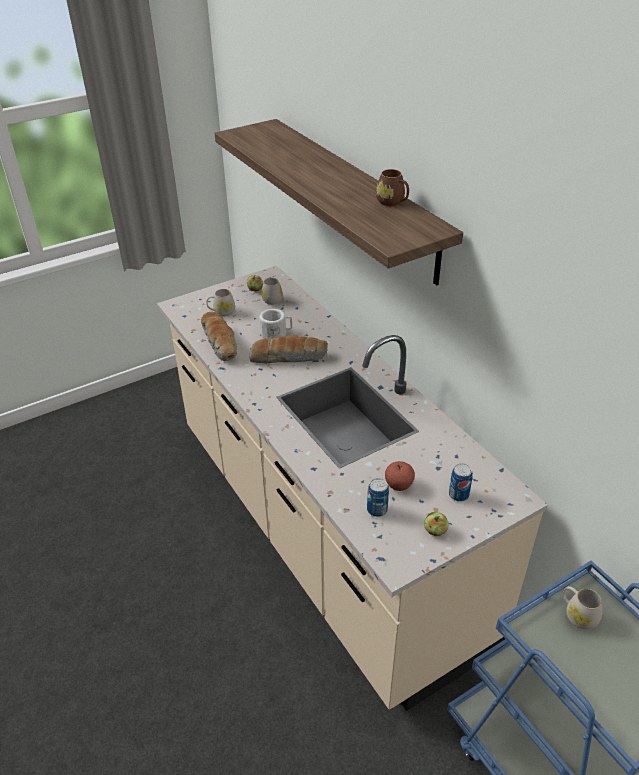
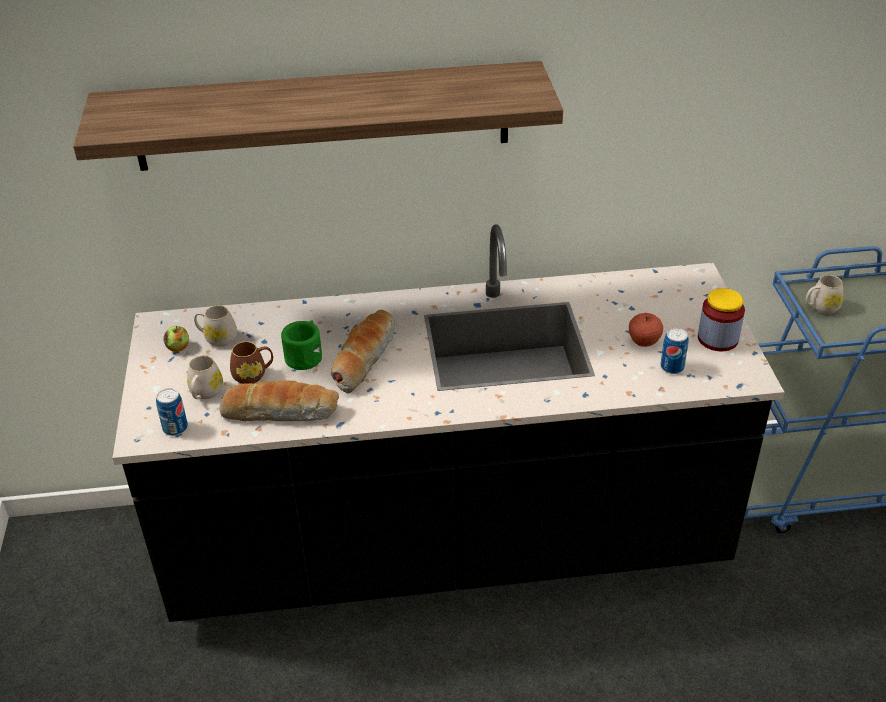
camera: 65 degrees left, 0 degrees up
beige counter [157,266,548,711] -> black counter [113,224,784,622]
white mug [260,309,292,339] -> green mug [281,320,322,370]
brown mug [376,169,409,206] -> brown mug moved to [230,341,273,384]
apple [424,512,448,536] -> jar [698,288,745,351]
can [449,463,473,502] -> can moved to [156,388,188,436]

